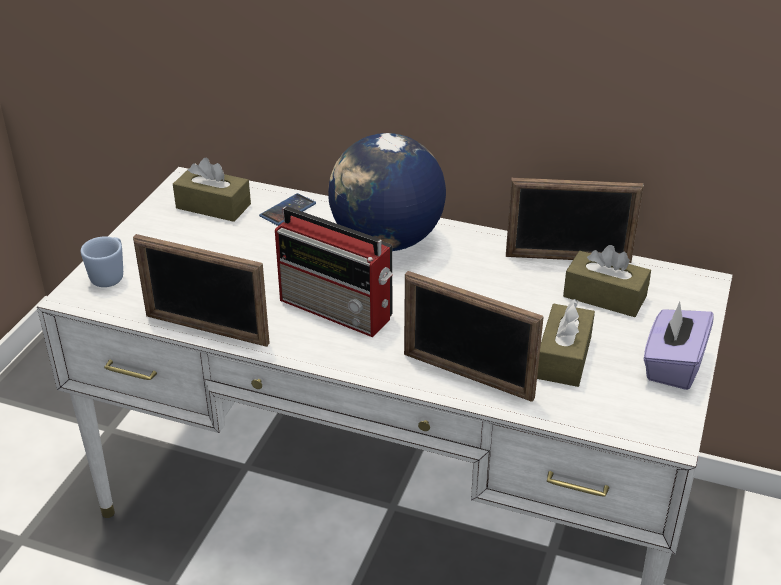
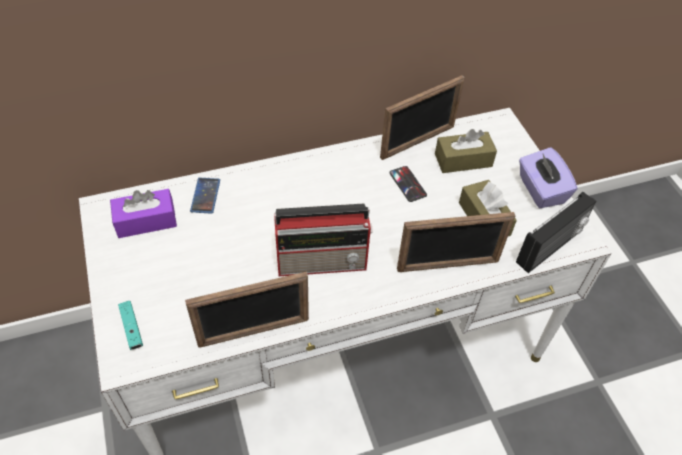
camera: 40 degrees left, 15 degrees up
blue mug [81,236,123,287] -> turquoise game controller [118,301,143,350]
brown tissue box [173,158,251,222] -> purple tissue box [110,189,177,238]
globe [328,133,446,251] -> none
none -> phone [389,166,427,202]
none -> radio [516,192,596,273]

